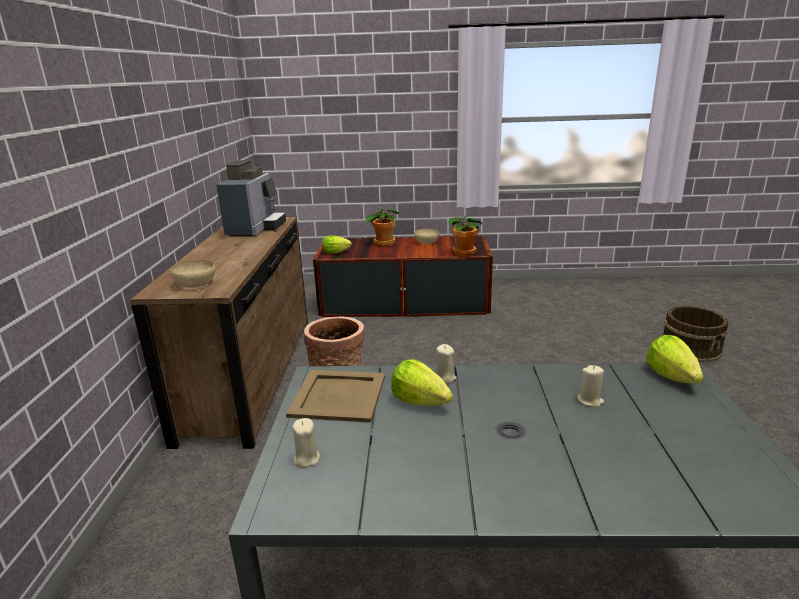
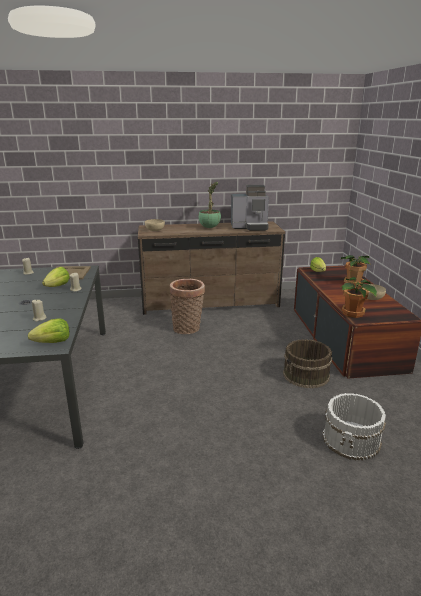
camera: 80 degrees right, 0 degrees up
brown bucket [663,306,728,362] -> brown bucket moved to [283,339,332,388]
none -> potted plant [198,182,221,228]
none -> white bucket [323,393,386,461]

